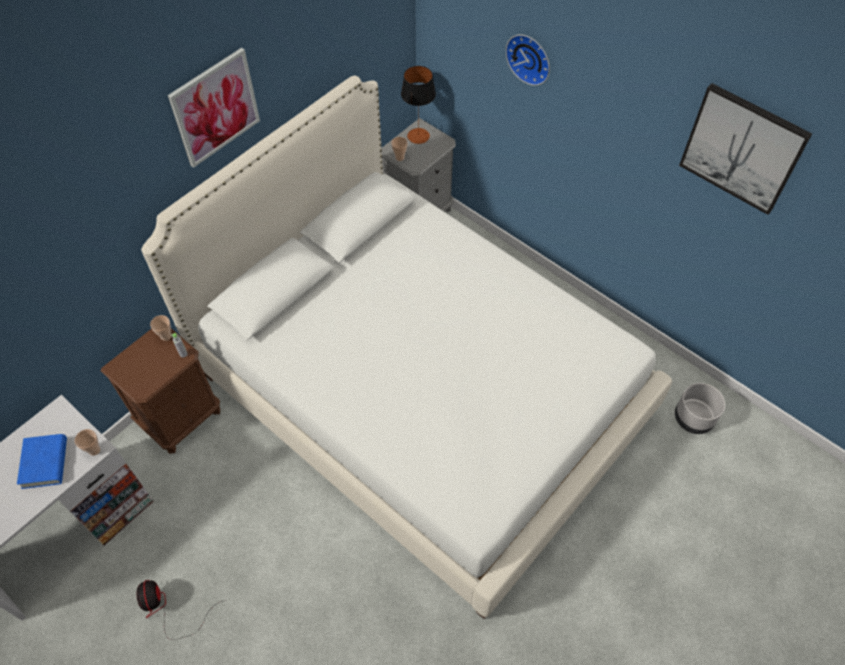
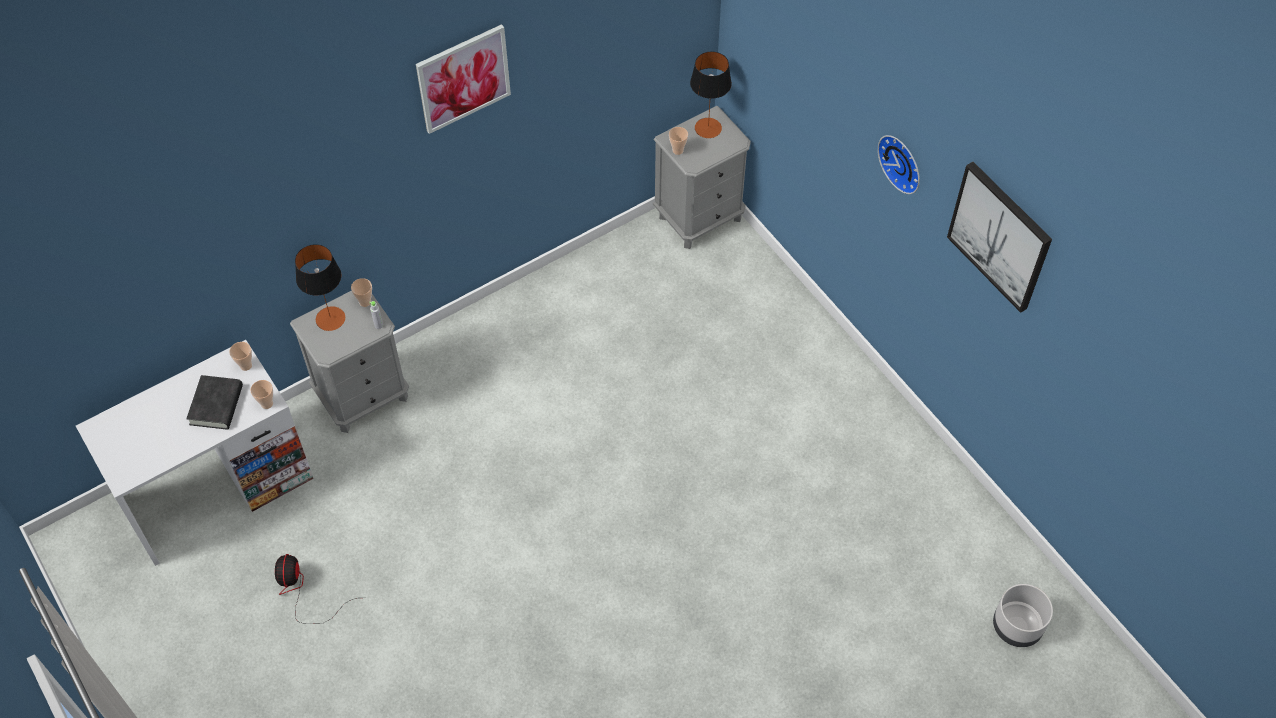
camera: 15 degrees right, 0 degrees up
blue book [17,434,67,489] -> black book [186,375,243,429]
brown nightstand [101,328,220,454] -> grey nightstand [290,291,409,433]
white bed [141,76,672,619] -> none
wall clock [505,34,550,86] -> wall clock moved to [877,135,920,194]
grey planter [675,383,725,434] -> grey planter moved to [993,584,1053,647]
none -> cup [229,342,252,371]
none -> table lamp [295,244,345,331]

